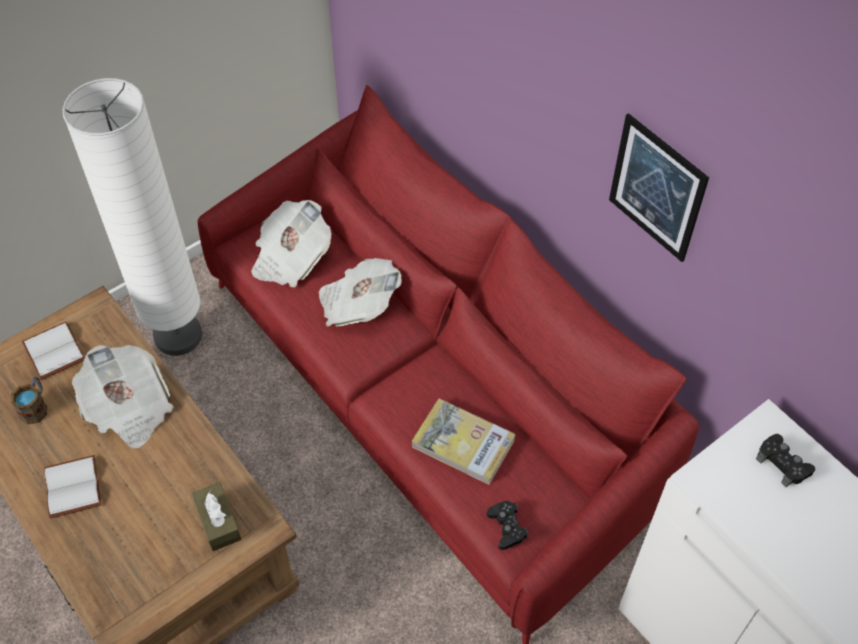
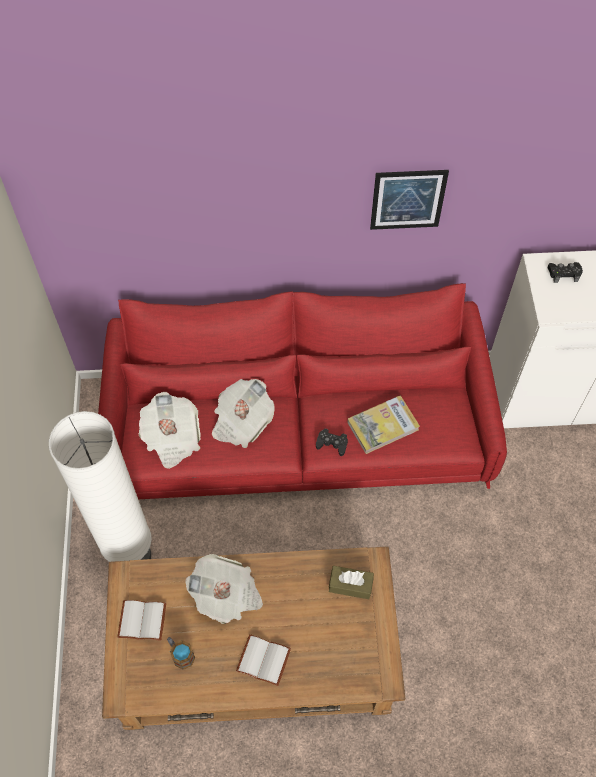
camera: 55 degrees left, 5 degrees up
black game controller [487,501,528,550] -> black game controller moved to [316,429,348,456]

